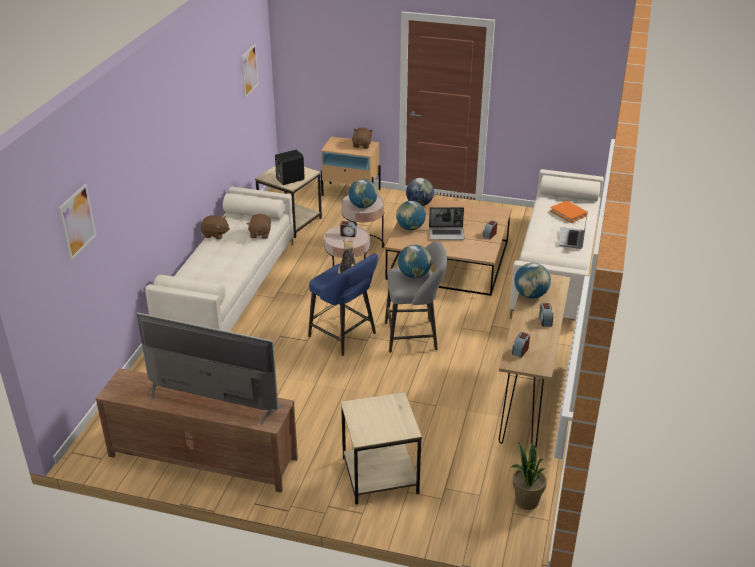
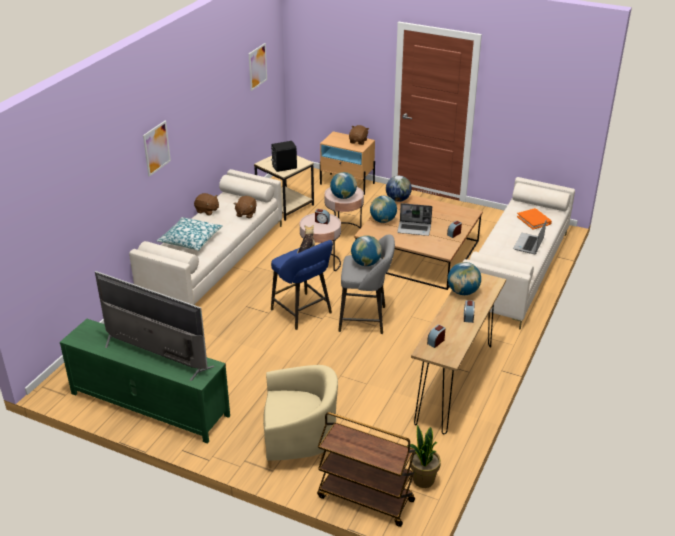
camera: 10 degrees right, 0 degrees up
picture [59,184,96,260] -> picture moved to [143,121,171,177]
brown tv stand [96,368,298,493] -> green tv stand [60,319,230,444]
beige side table [341,392,422,504] -> beige armchair [263,365,338,468]
none -> pillow [157,217,223,251]
none -> brown cart [317,412,415,527]

